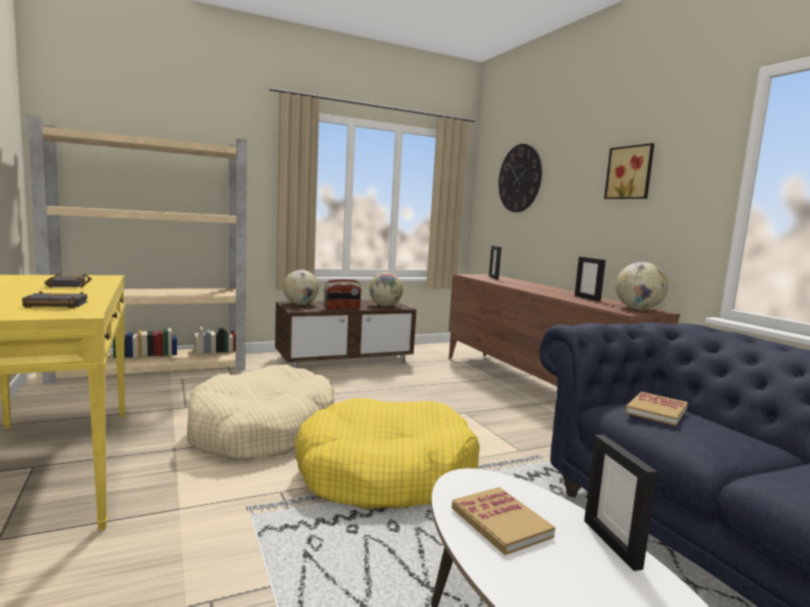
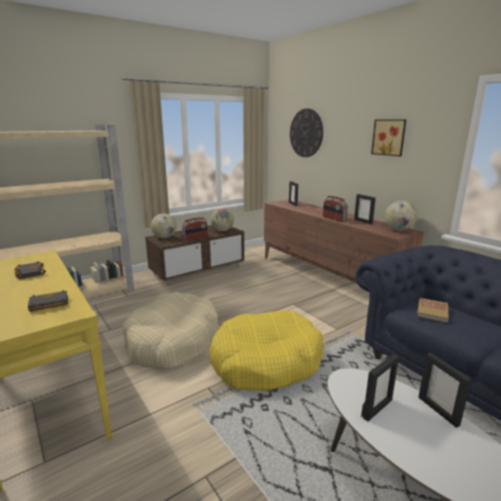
camera: 10 degrees left, 10 degrees up
book [452,487,555,555] -> picture frame [361,354,399,421]
none -> radio [323,196,348,222]

